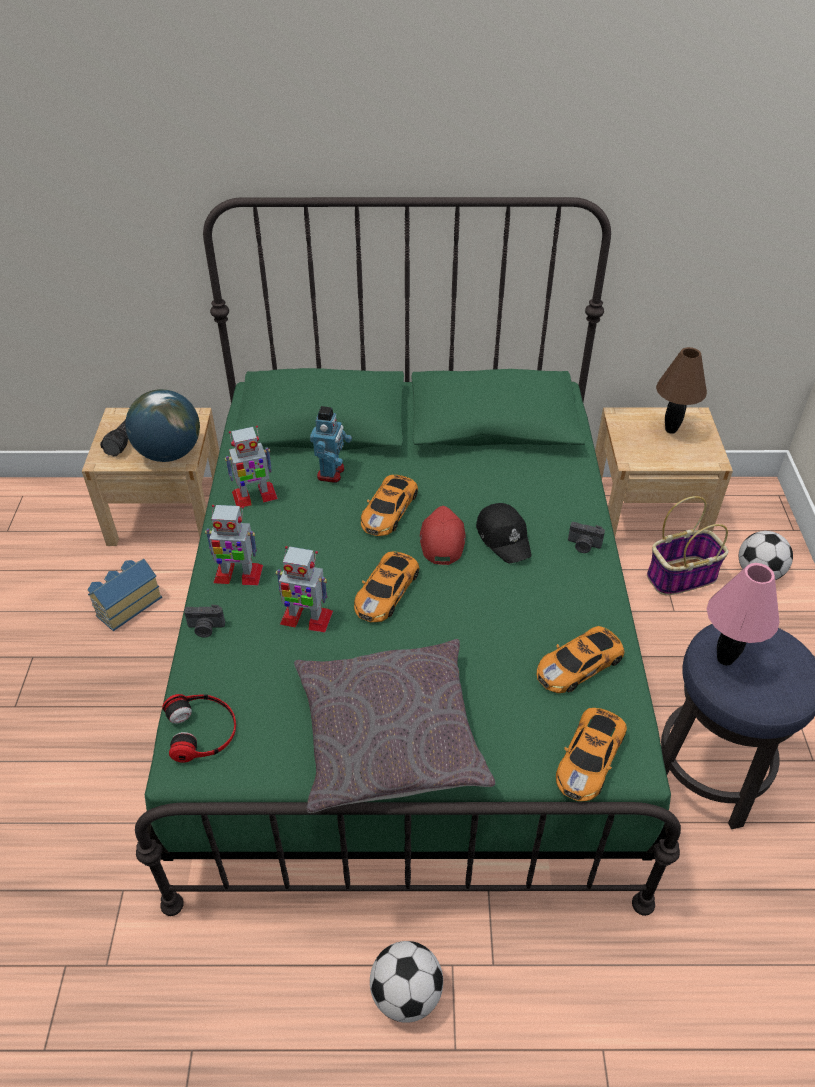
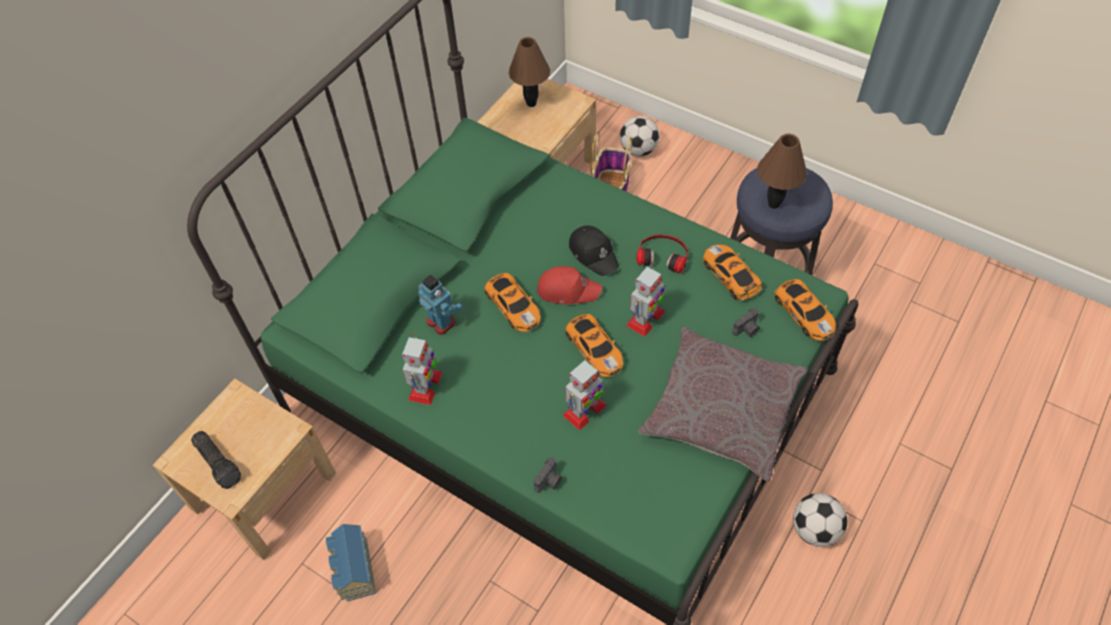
camera: 55 degrees left, 10 degrees up
globe [125,389,200,462] -> none
headphones [162,694,236,763] -> headphones moved to [636,235,688,274]
toy robot [205,505,263,585] -> toy robot moved to [626,264,665,337]
red cap [420,506,466,565] -> red cap turned 150 degrees clockwise [537,266,602,304]
black cap [476,503,532,563] -> black cap turned 45 degrees clockwise [569,225,619,276]
toy car [537,626,625,693] -> toy car turned 150 degrees clockwise [703,245,762,300]
camera [568,522,605,553] -> camera moved to [732,308,760,337]
pink table lamp [707,563,779,666] -> brown table lamp [757,134,807,209]

